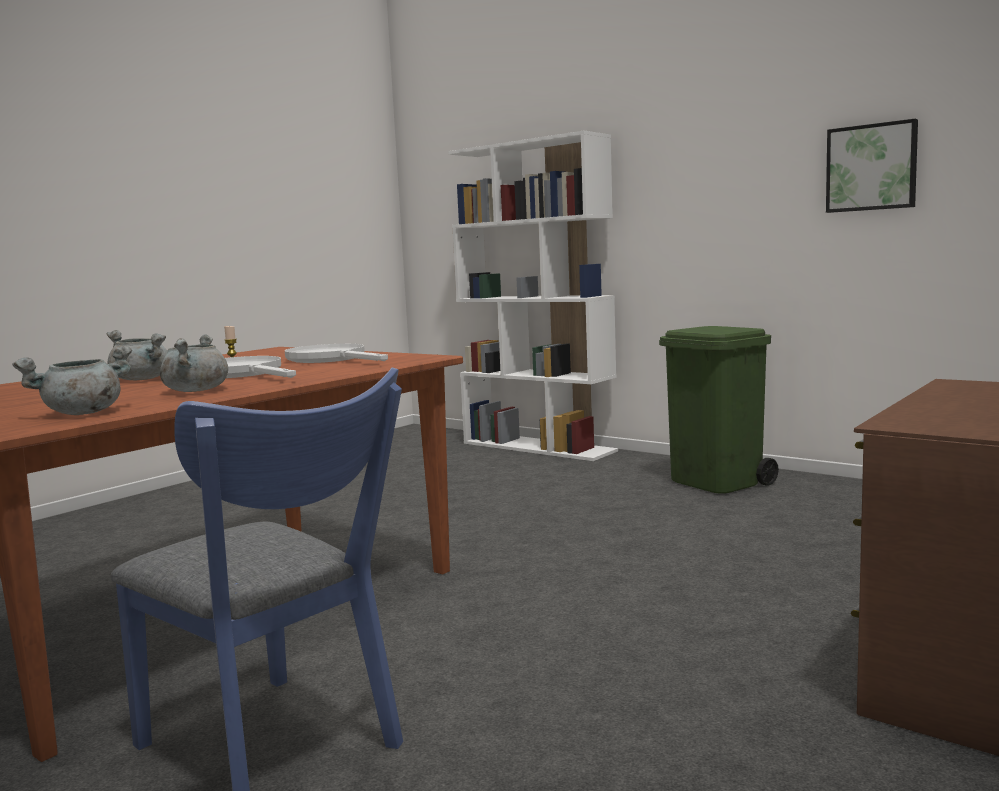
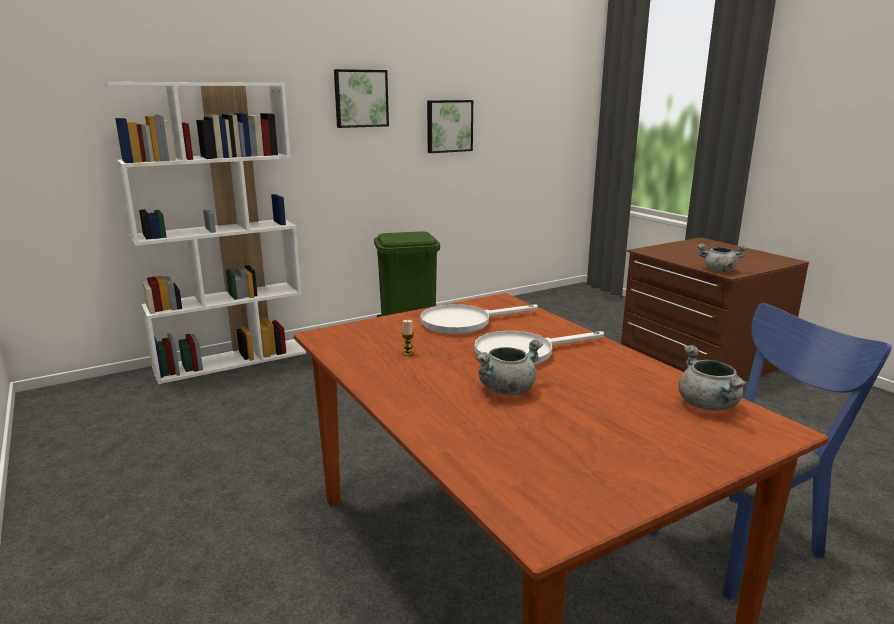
camera: 70 degrees left, 10 degrees up
grey cooking pot [160,334,228,392] -> grey cooking pot moved to [697,244,747,272]
none -> picture [334,69,389,128]

